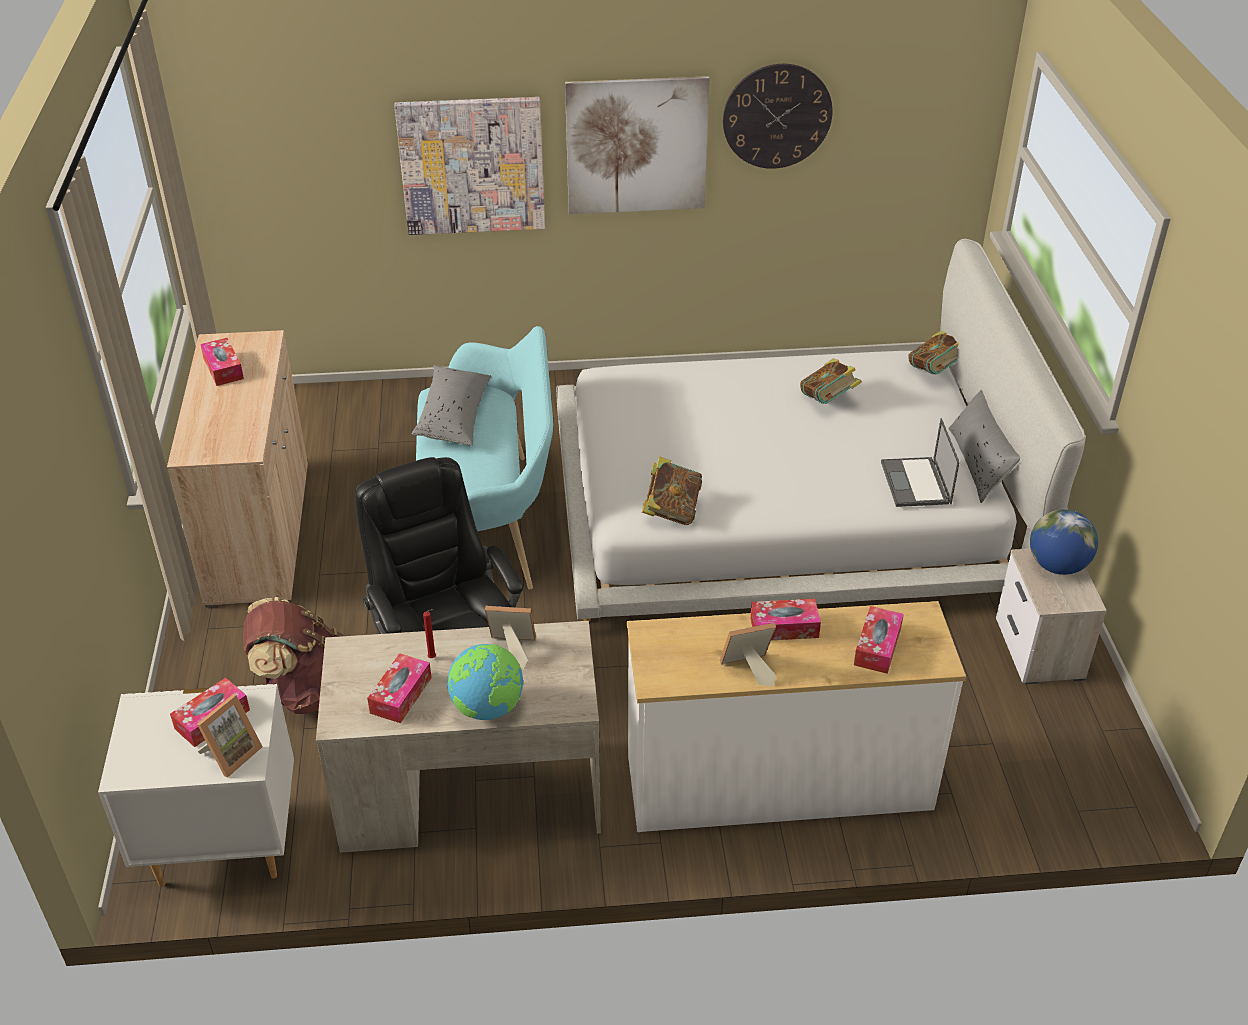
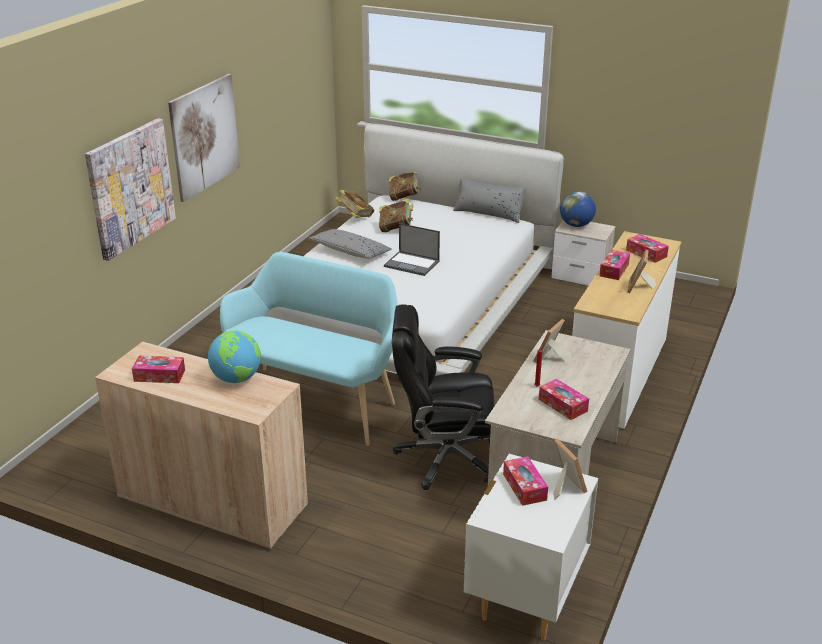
camera: 60 degrees left, 10 degrees down
brown backpack [243,597,344,714] -> none
grey pillow [412,365,491,446] -> grey pillow moved to [309,229,392,259]
globe [447,644,523,720] -> globe moved to [208,330,261,383]
book [642,457,702,525] -> book moved to [335,190,374,218]
wall clock [723,64,833,169] -> none
laptop [881,418,960,507] -> laptop moved to [384,223,440,276]

